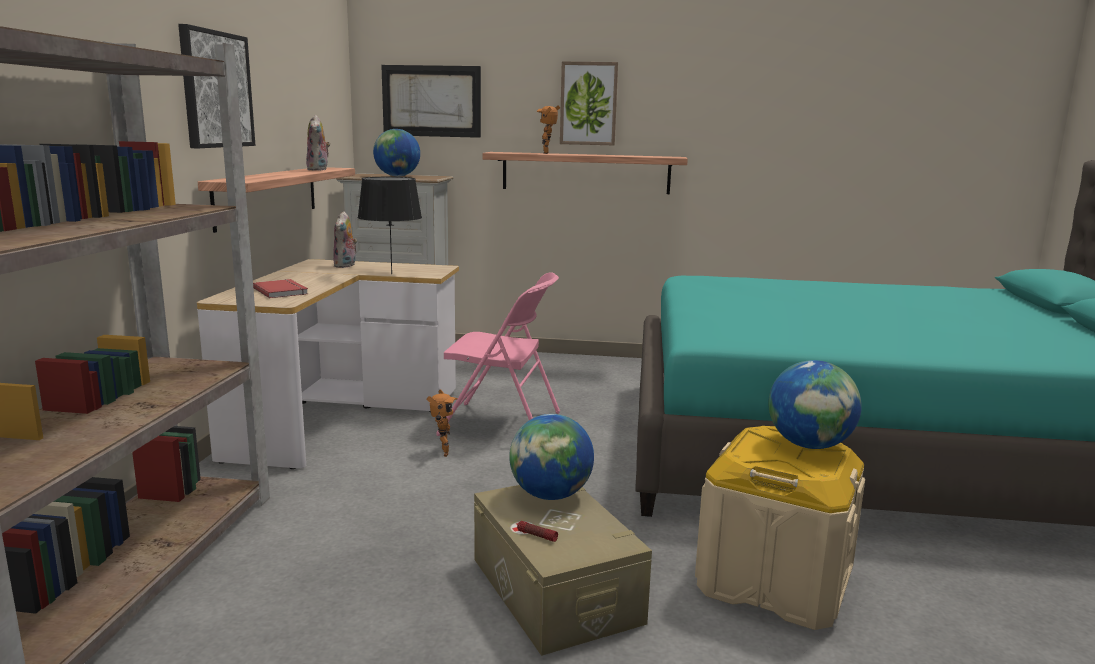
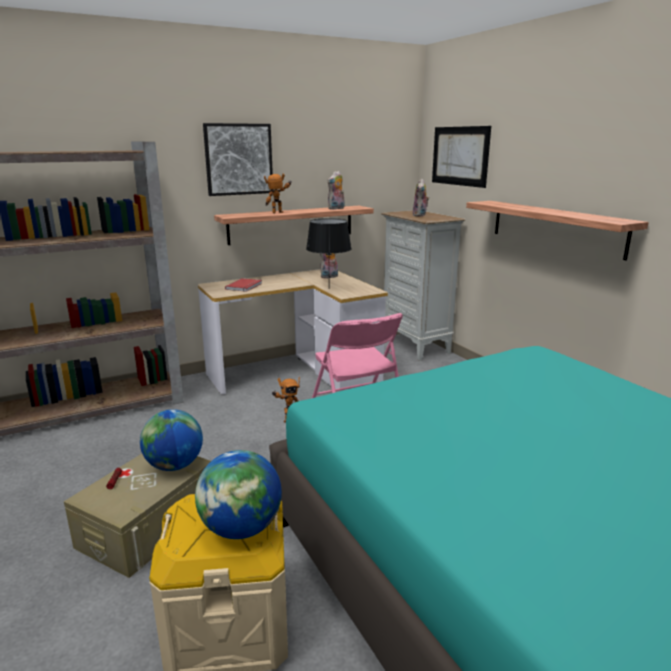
camera: 55 degrees right, 5 degrees up
globe [373,129,420,177] -> plush toy [413,179,429,217]
toy robot [537,105,560,154] -> toy robot moved to [264,173,292,213]
picture [560,61,618,145] -> none

